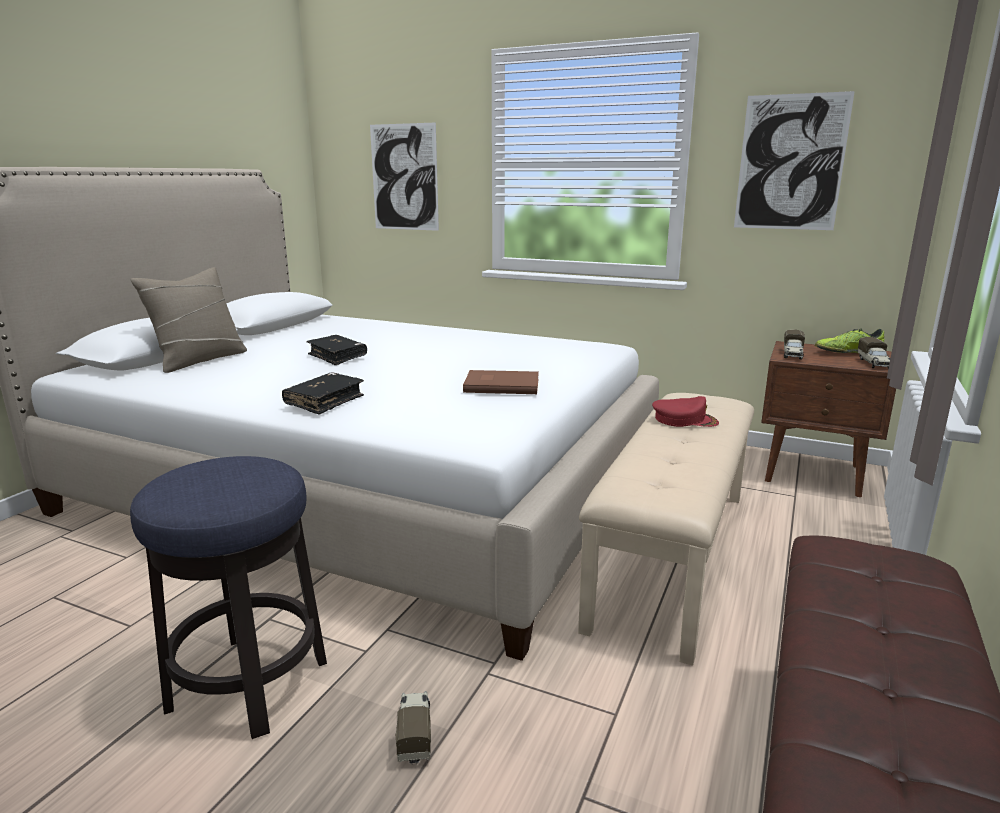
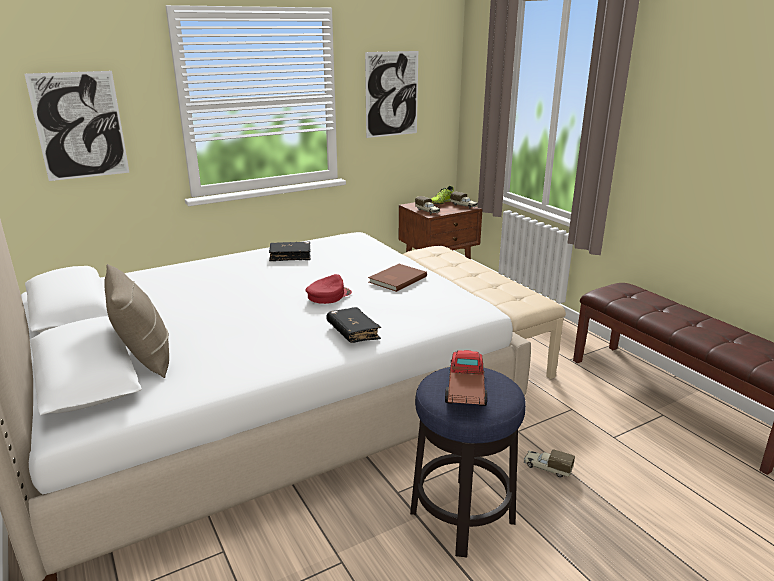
camera: 55 degrees left, 5 degrees up
black book [307,335,367,365] -> black book moved to [269,242,311,261]
red cap [652,396,719,427] -> red cap moved to [305,274,352,304]
none -> toy truck [445,350,487,406]

